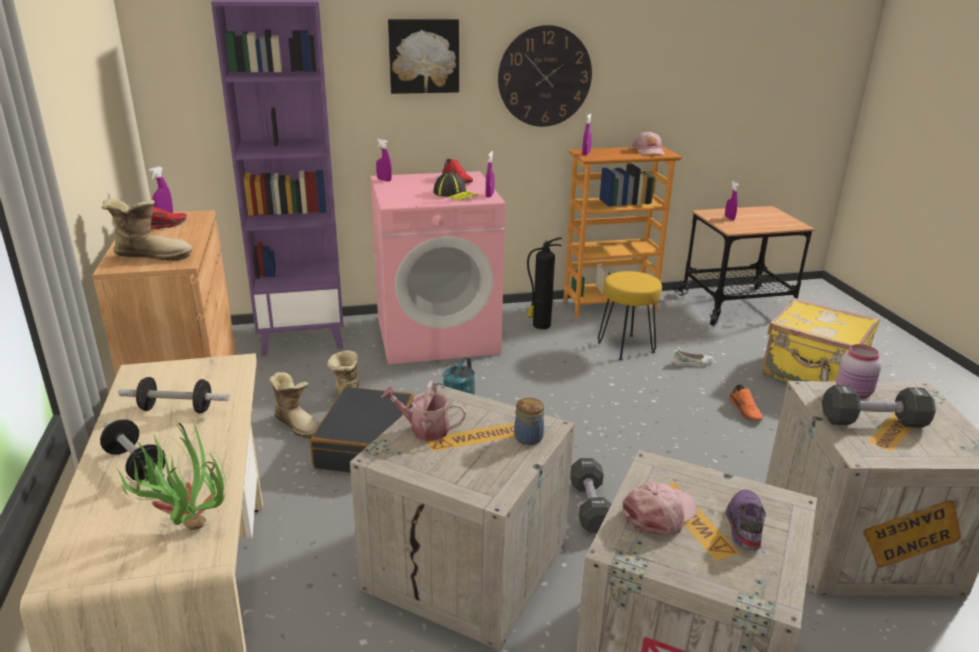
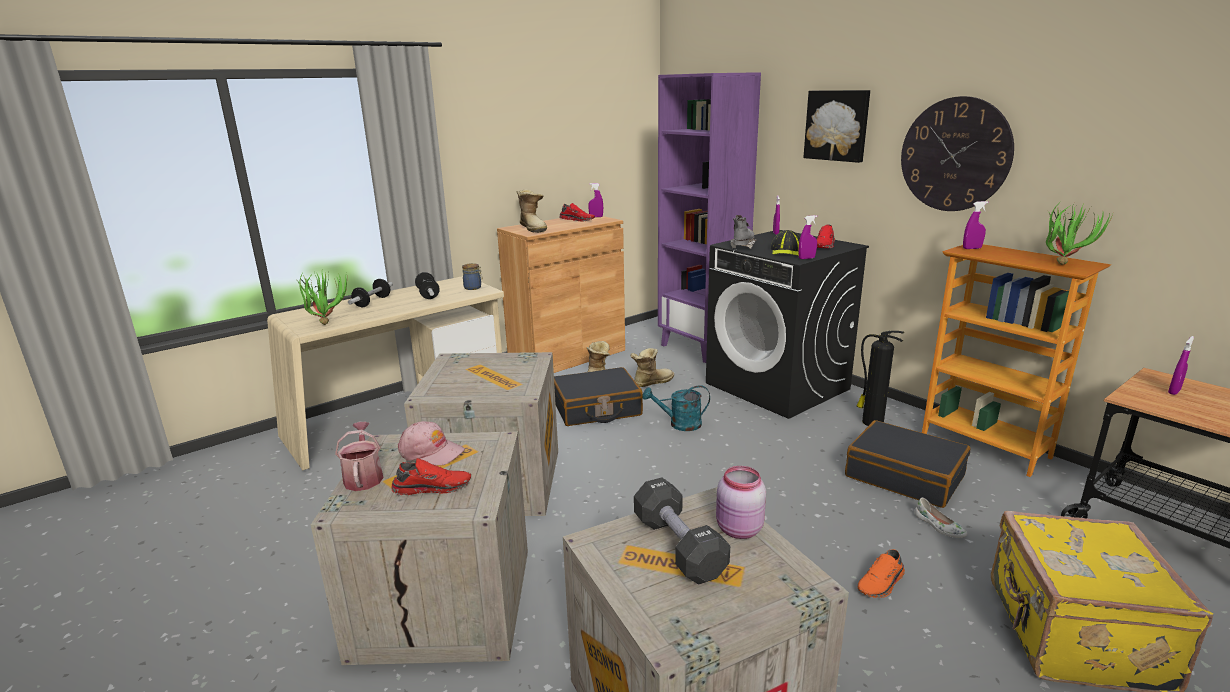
camera: 65 degrees right, 5 degrees down
pink washing machine [370,171,505,365] -> black washing machine [706,230,869,419]
watering can [381,381,466,441] -> watering can moved to [335,422,384,491]
jar [514,398,544,445] -> jar moved to [462,263,483,290]
black dumbbell [570,458,612,533] -> none
yellow stool [598,271,662,360] -> black suitcase [845,420,970,508]
pink cap [632,131,665,155] -> potted plant [1046,200,1113,265]
purple shoe [726,490,766,551] -> red shoe [391,458,471,495]
none -> grey boot [731,215,757,249]

